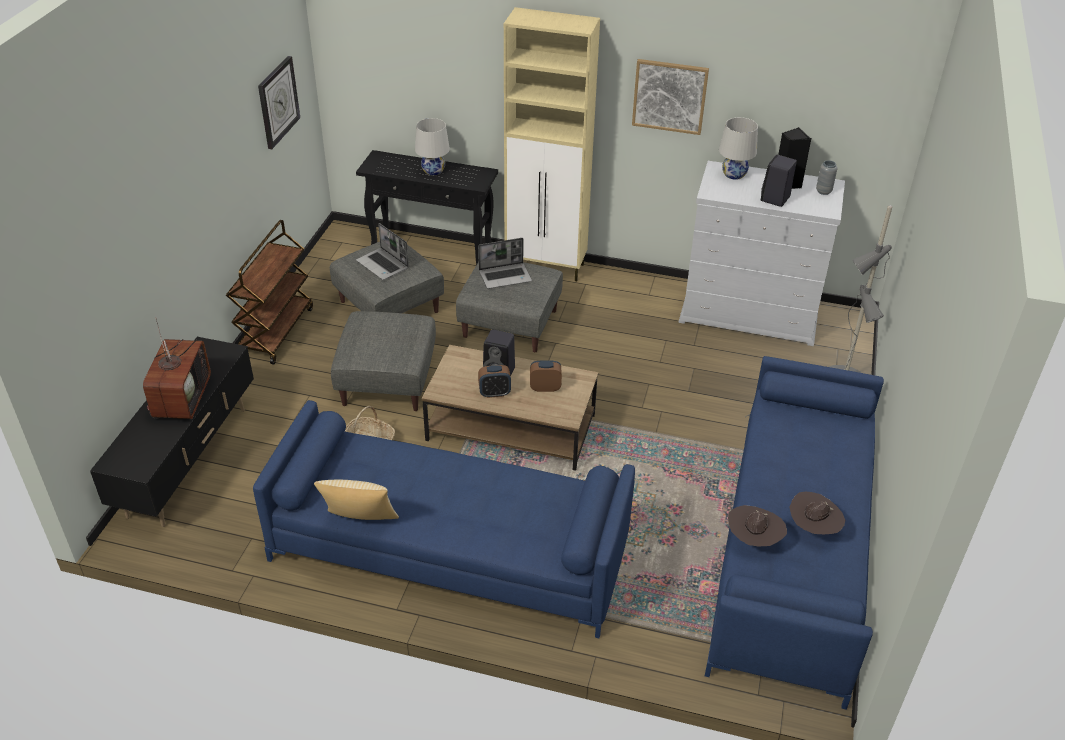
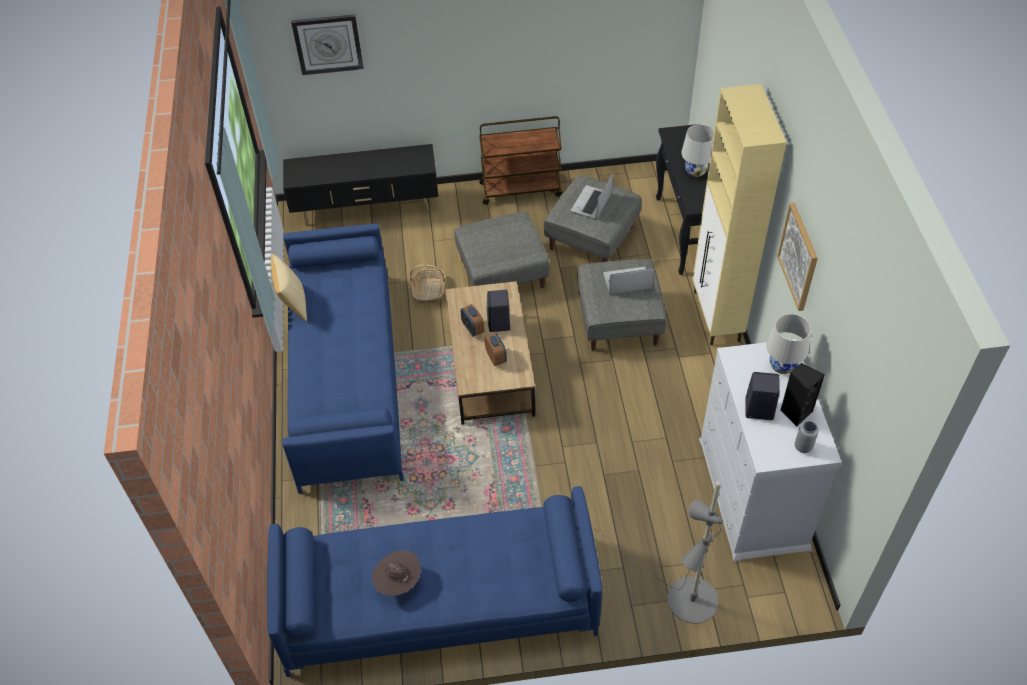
camera: 70 degrees right, 10 degrees up
television [143,317,211,419] -> none
wall clock [258,56,300,149] -> wall clock moved to [291,14,364,75]
laptop [478,238,532,289] -> laptop turned 120 degrees clockwise [603,267,654,295]
brown hat [728,505,787,547] -> none

